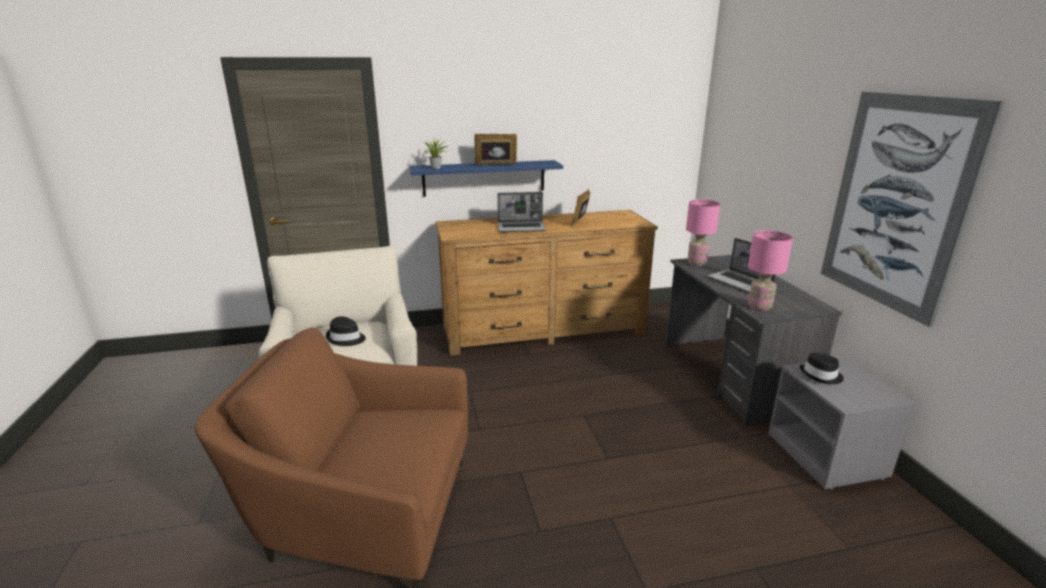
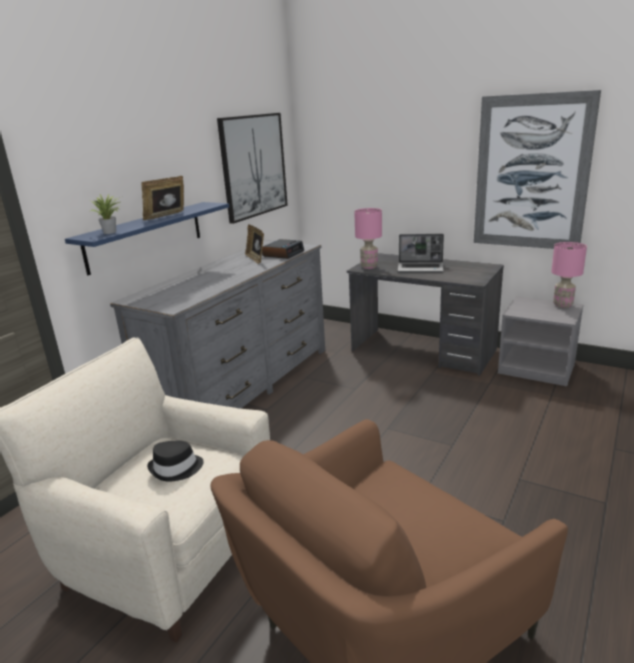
camera: 45 degrees left, 0 degrees up
brown dresser [435,210,658,356] -> grey dresser [110,240,325,409]
laptop [497,192,546,232] -> none
pink table lamp [748,230,793,311] -> pink table lamp moved to [551,242,587,308]
black hat [800,353,844,384] -> none
none -> picture [217,113,288,224]
none -> alarm clock [262,239,304,259]

